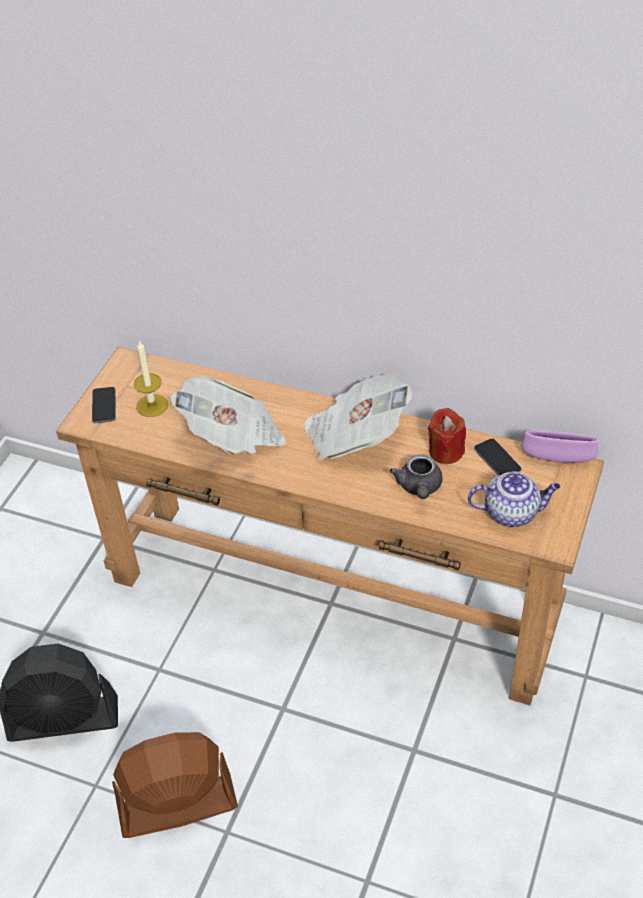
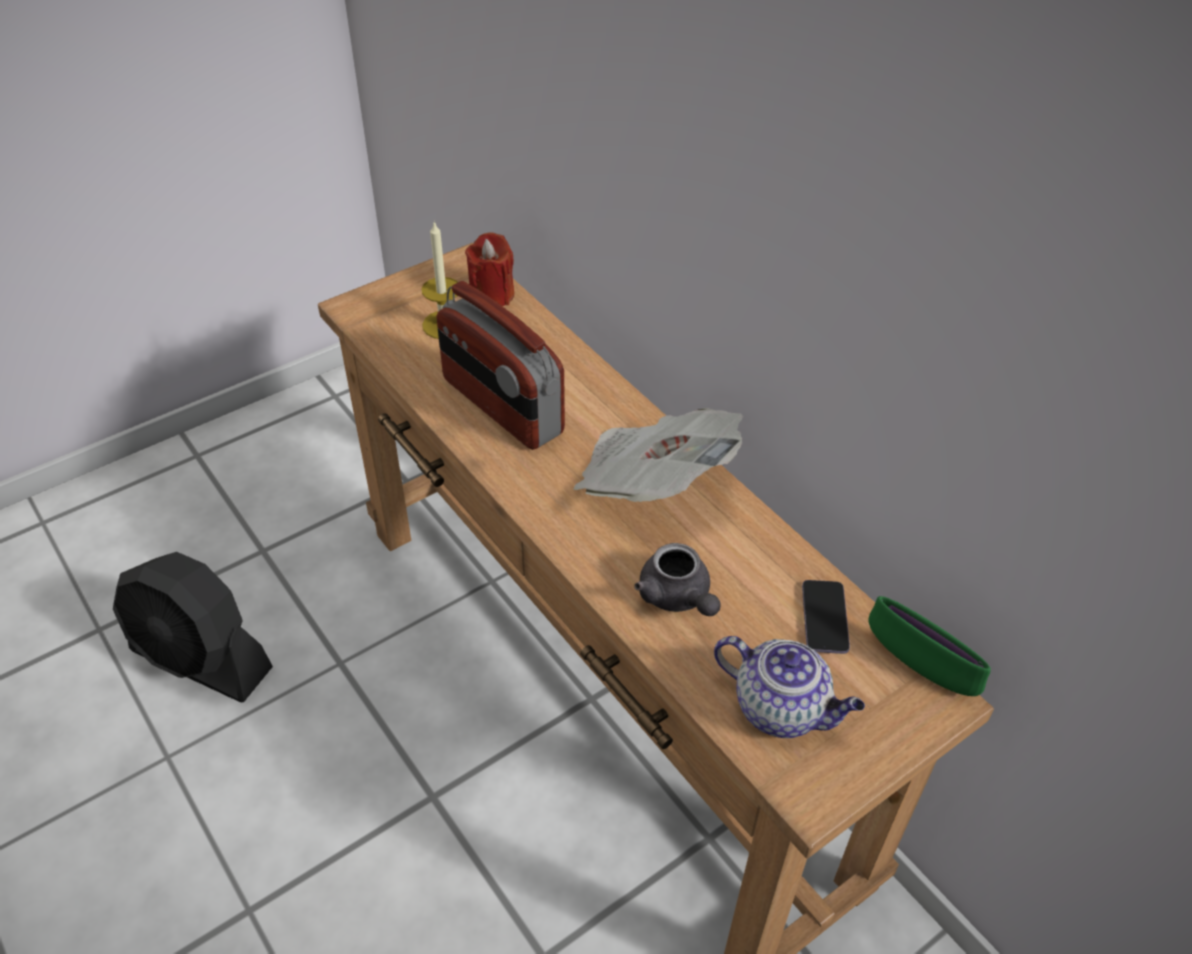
camera: 30 degrees right, 0 degrees up
phone [92,387,116,423] -> none
brown fan [112,732,238,838] -> none
newspaper [170,376,287,454] -> radio [436,281,565,450]
grey teapot [390,454,442,499] -> grey teapot turned 60 degrees counterclockwise [634,543,721,616]
red candle [428,408,466,464] -> red candle moved to [465,232,514,306]
purple bowl [522,431,599,463] -> green bowl [869,596,991,696]

